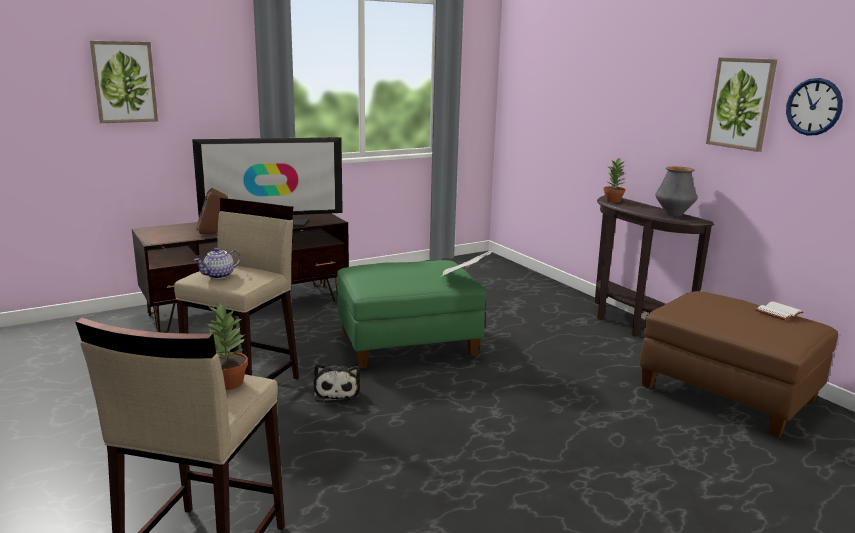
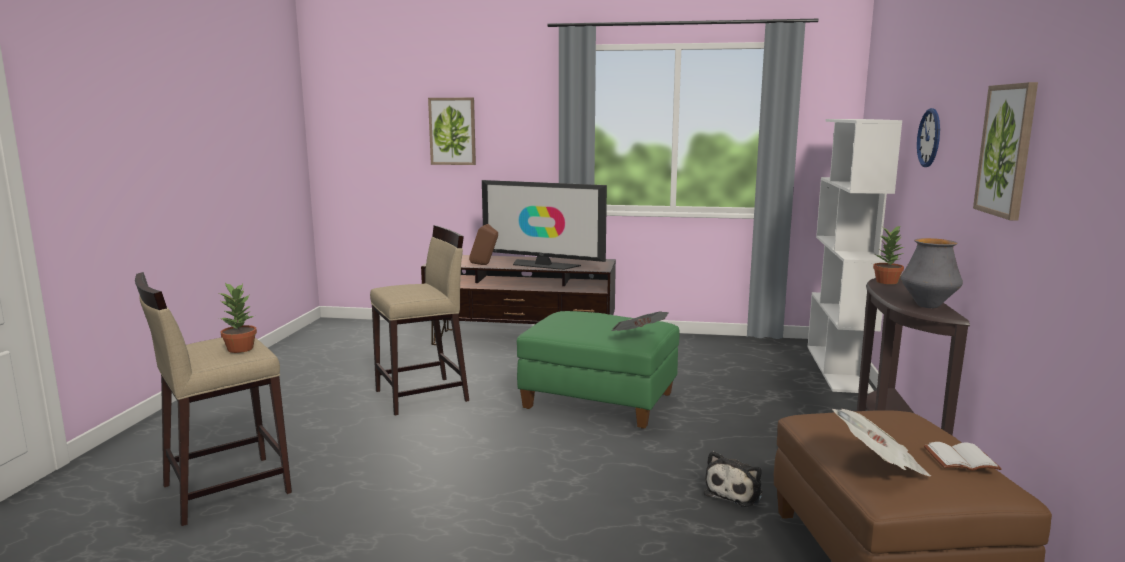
camera: 40 degrees right, 5 degrees down
teapot [194,248,241,279] -> none
plush toy [313,363,360,402] -> plush toy moved to [704,451,763,507]
wall clock [786,78,843,136] -> wall clock moved to [917,108,940,167]
none -> white bookcase [808,119,902,394]
none -> newspaper [832,409,931,477]

